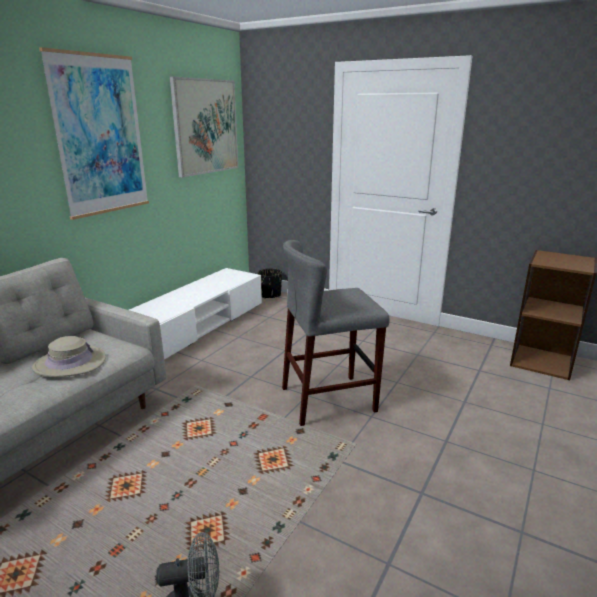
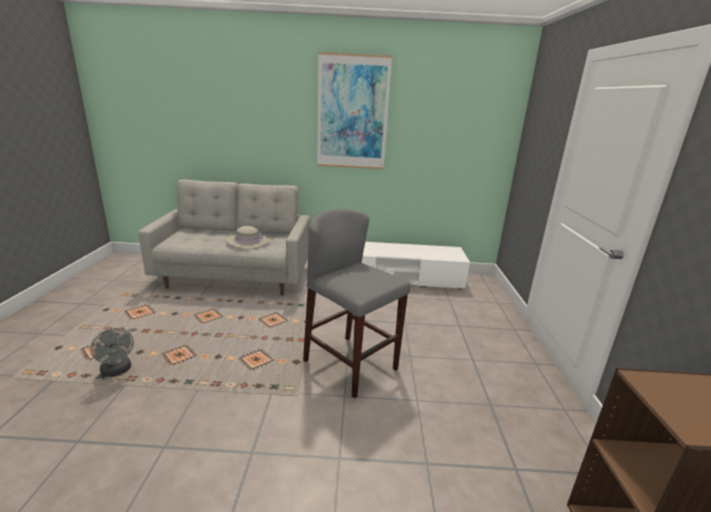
camera: 60 degrees right, 0 degrees up
picture [170,77,238,177] -> none
black planter [258,268,282,299] -> none

